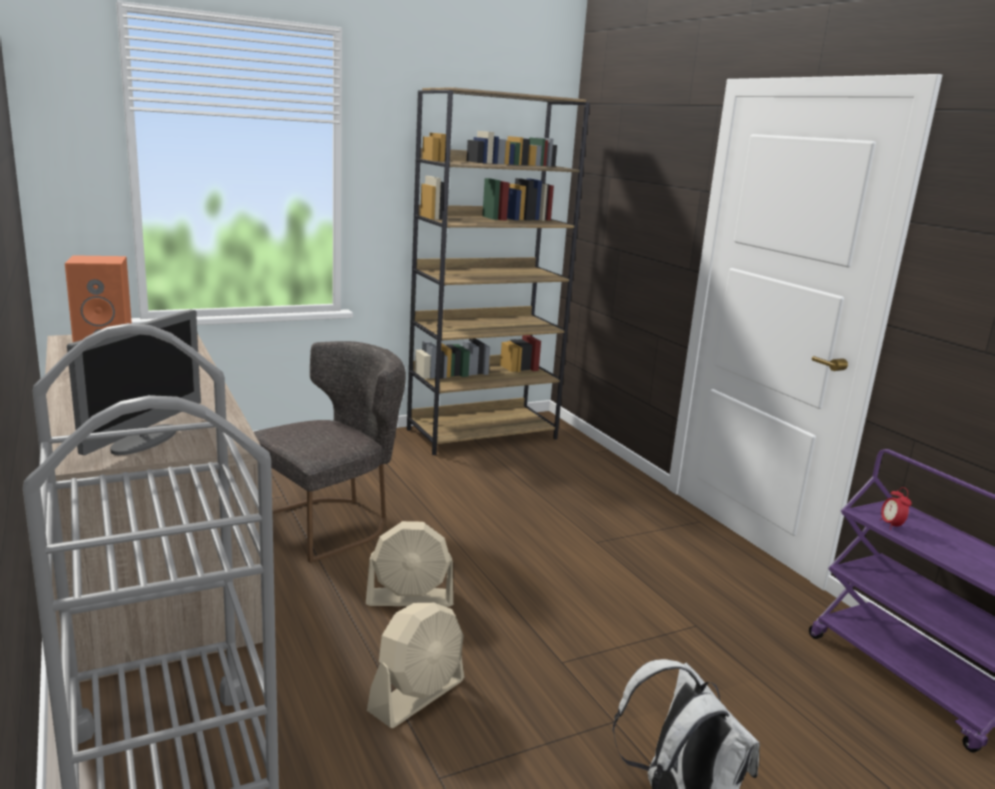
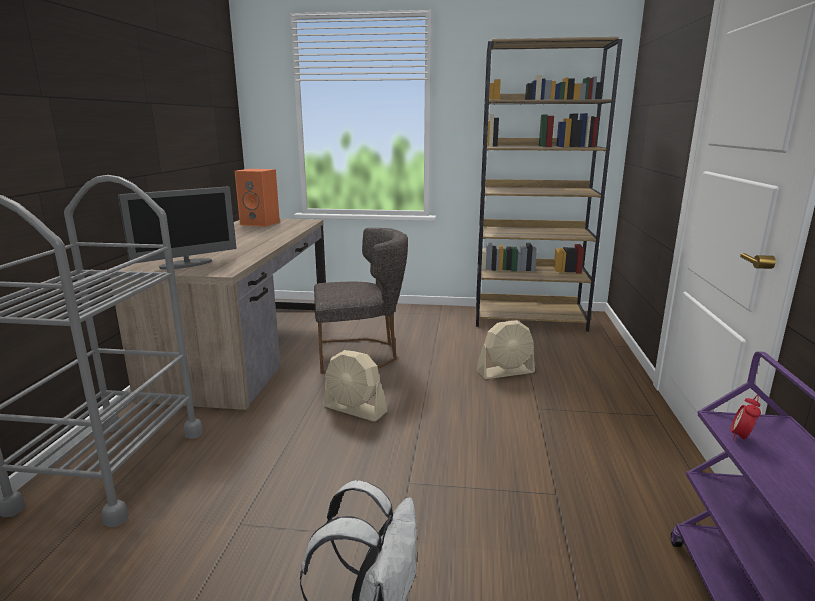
camera: 35 degrees right, 0 degrees up
beige fan [367,603,464,728] -> beige fan moved to [477,320,535,379]

